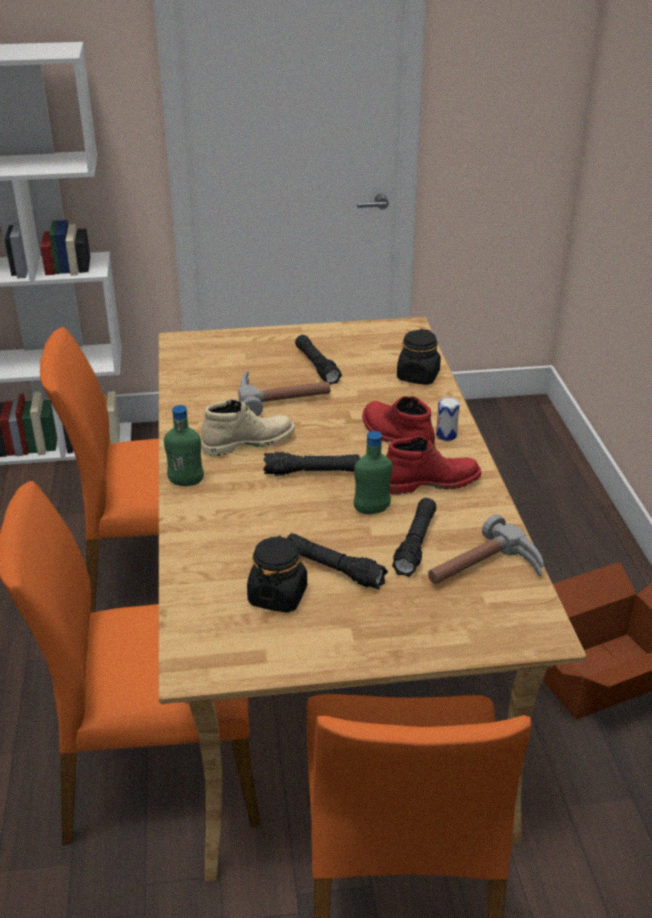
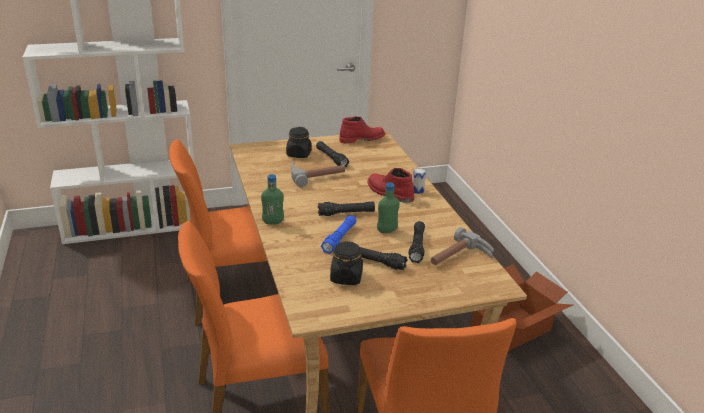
camera: 10 degrees left, 5 degrees down
beige boot [201,399,295,456] -> none
red boot [386,436,481,495] -> red boot moved to [339,116,385,144]
black jar [397,329,441,385] -> black jar moved to [286,127,311,158]
none -> blue flashlight [321,215,356,254]

